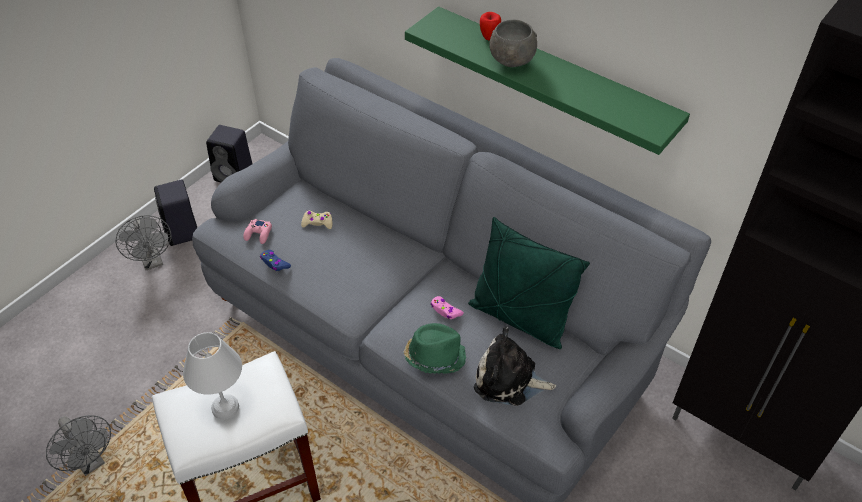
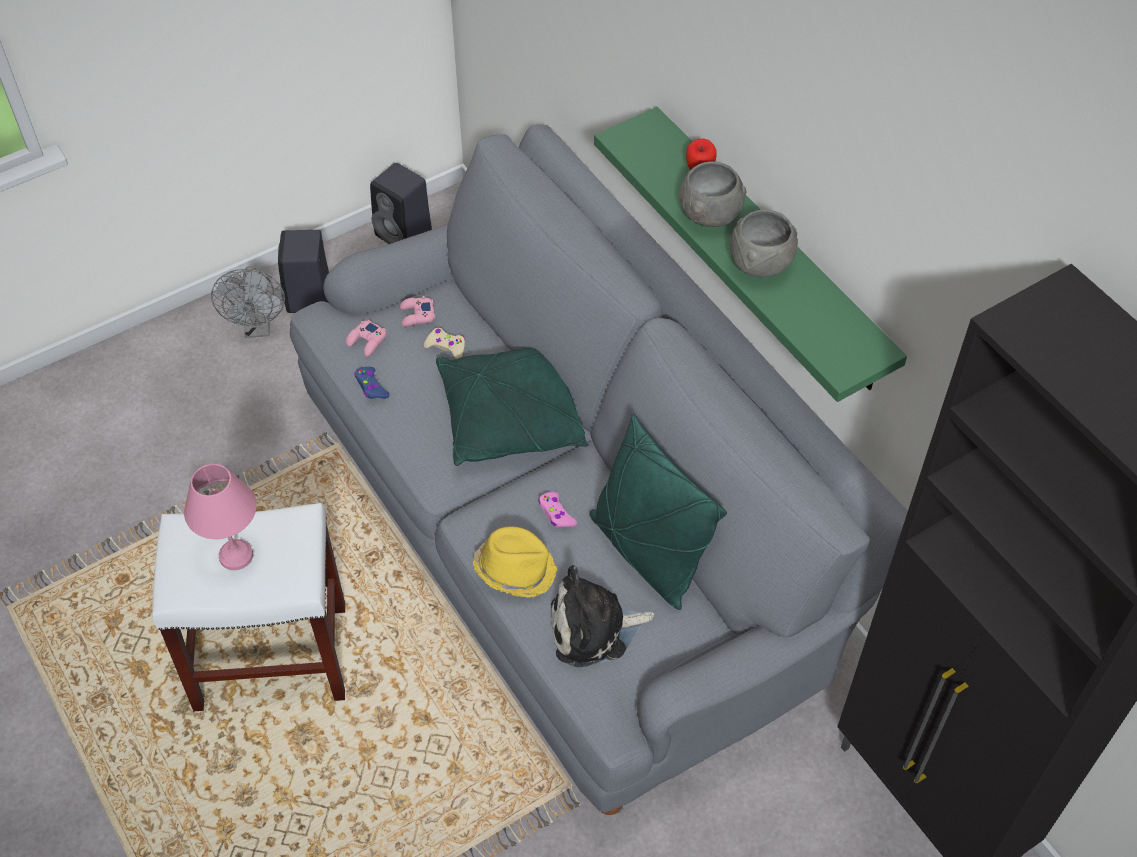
camera: 20 degrees right, 5 degrees up
grey fan [46,415,111,476] -> none
white table lamp [183,332,242,420] -> pink table lamp [184,464,257,570]
green hat [404,323,466,374] -> yellow hat [473,526,558,598]
plush toy [474,326,556,406] -> plush toy turned 45 degrees counterclockwise [551,565,654,667]
none -> pink game controller [400,296,435,327]
none -> green pillow [436,348,589,466]
none -> grey bowl [730,209,798,277]

